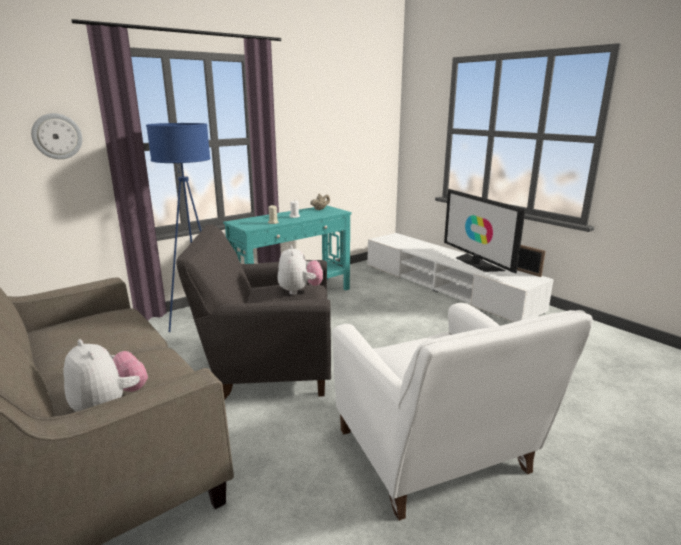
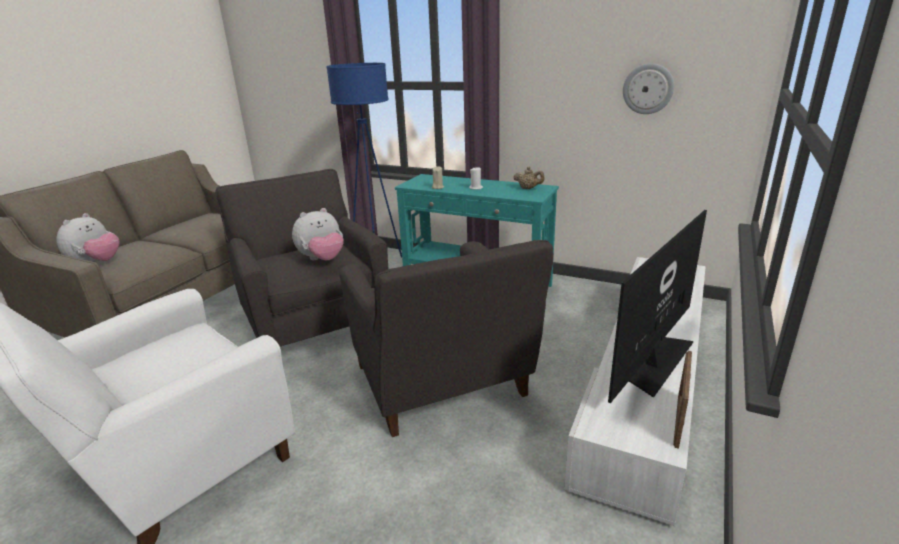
camera: 65 degrees right, 5 degrees up
wall clock [31,113,82,159] -> wall clock moved to [623,63,674,114]
none -> grey armchair [339,240,553,437]

